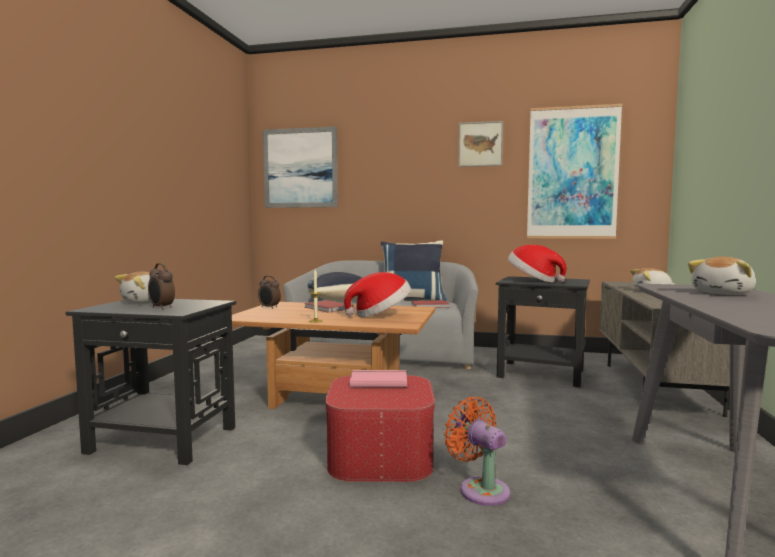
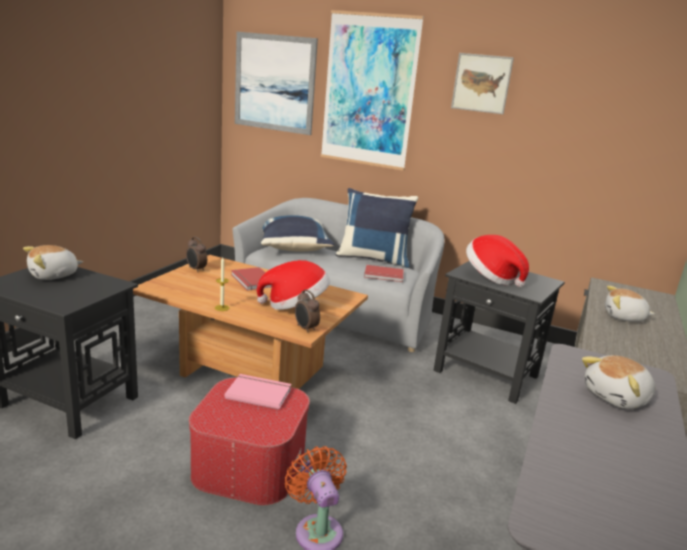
camera: 10 degrees right, 15 degrees up
alarm clock [148,263,175,310] -> alarm clock moved to [295,290,320,333]
picture [527,104,622,239] -> picture moved to [321,10,424,171]

